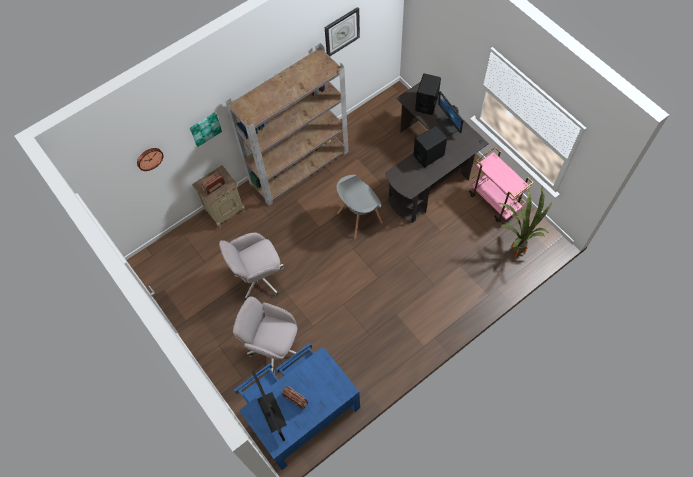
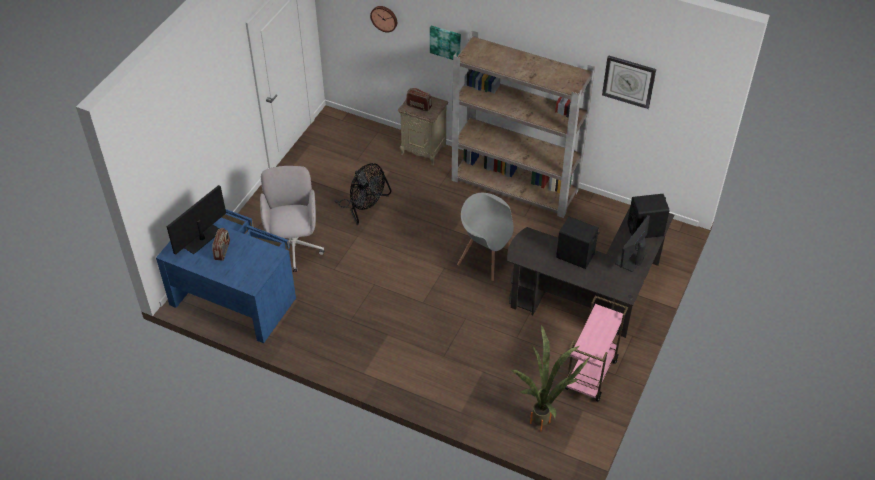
camera: 60 degrees right, 15 degrees down
grey office chair [219,232,284,299] -> black fan [335,163,391,225]

